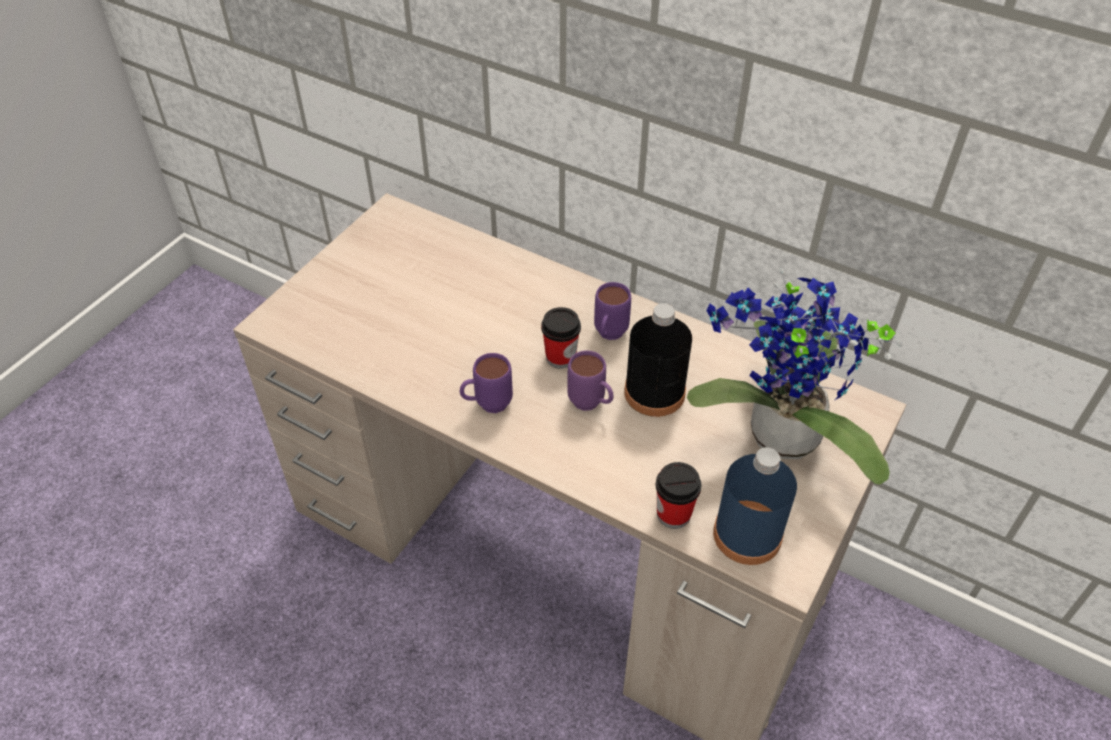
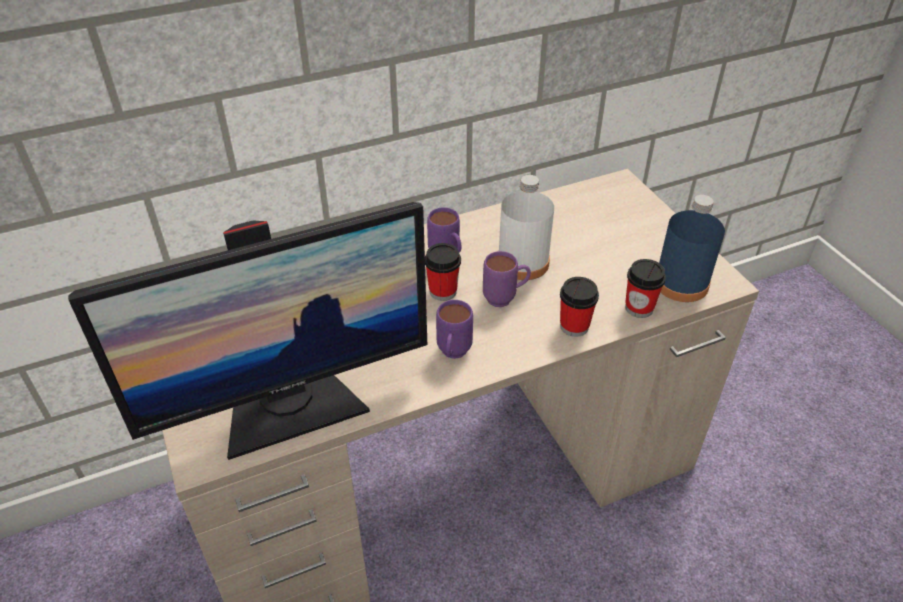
camera: 55 degrees left, 5 degrees down
black bottle [624,303,692,417] -> white bottle [499,175,554,280]
potted plant [687,268,903,485] -> none
none -> monitor [68,202,427,460]
none -> cup [560,277,599,337]

